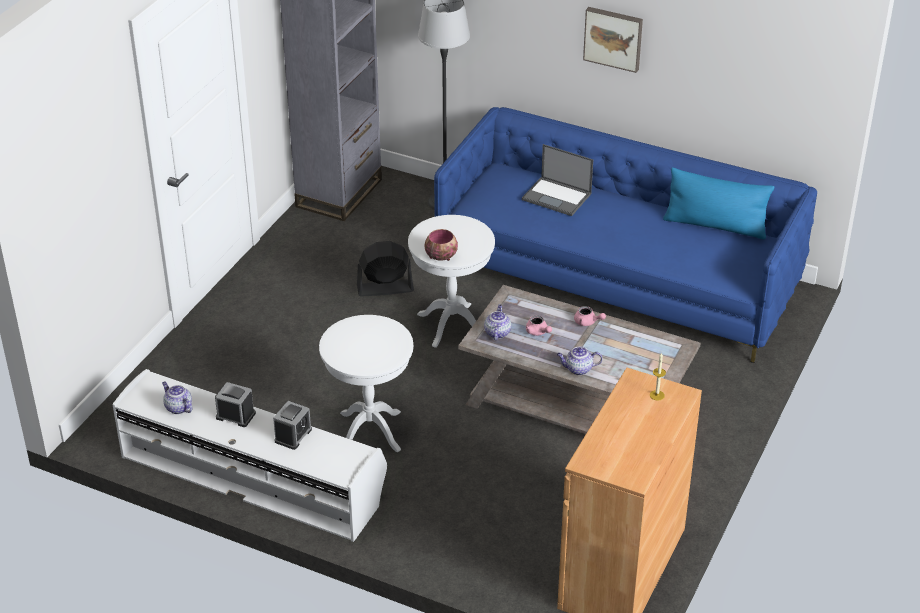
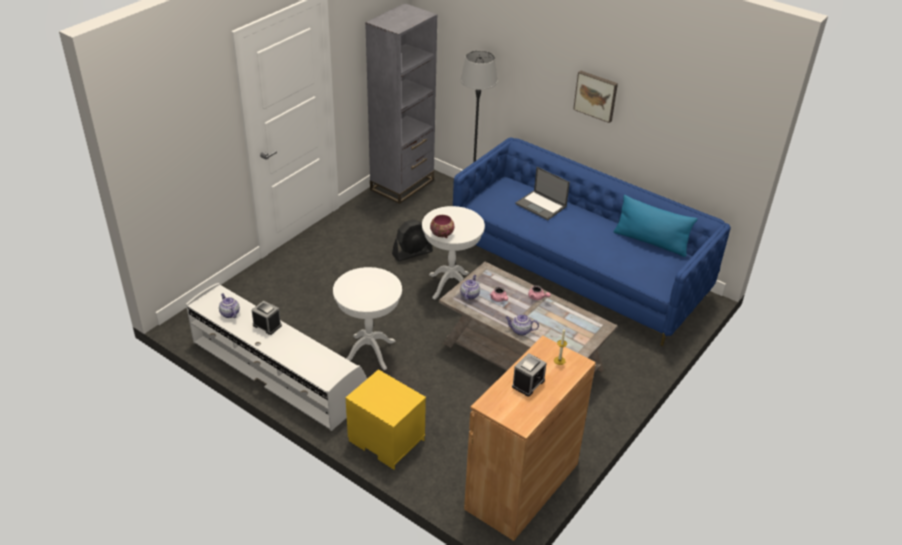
camera: 10 degrees right, 0 degrees up
alarm clock [273,401,312,450] -> alarm clock moved to [512,353,547,396]
black fan [357,241,414,297] -> black fan turned 150 degrees clockwise [392,220,433,261]
none -> yellow nightstand [346,369,426,470]

